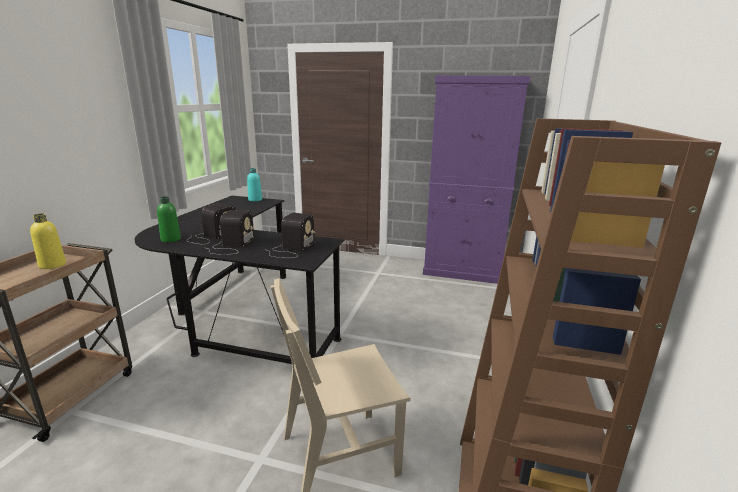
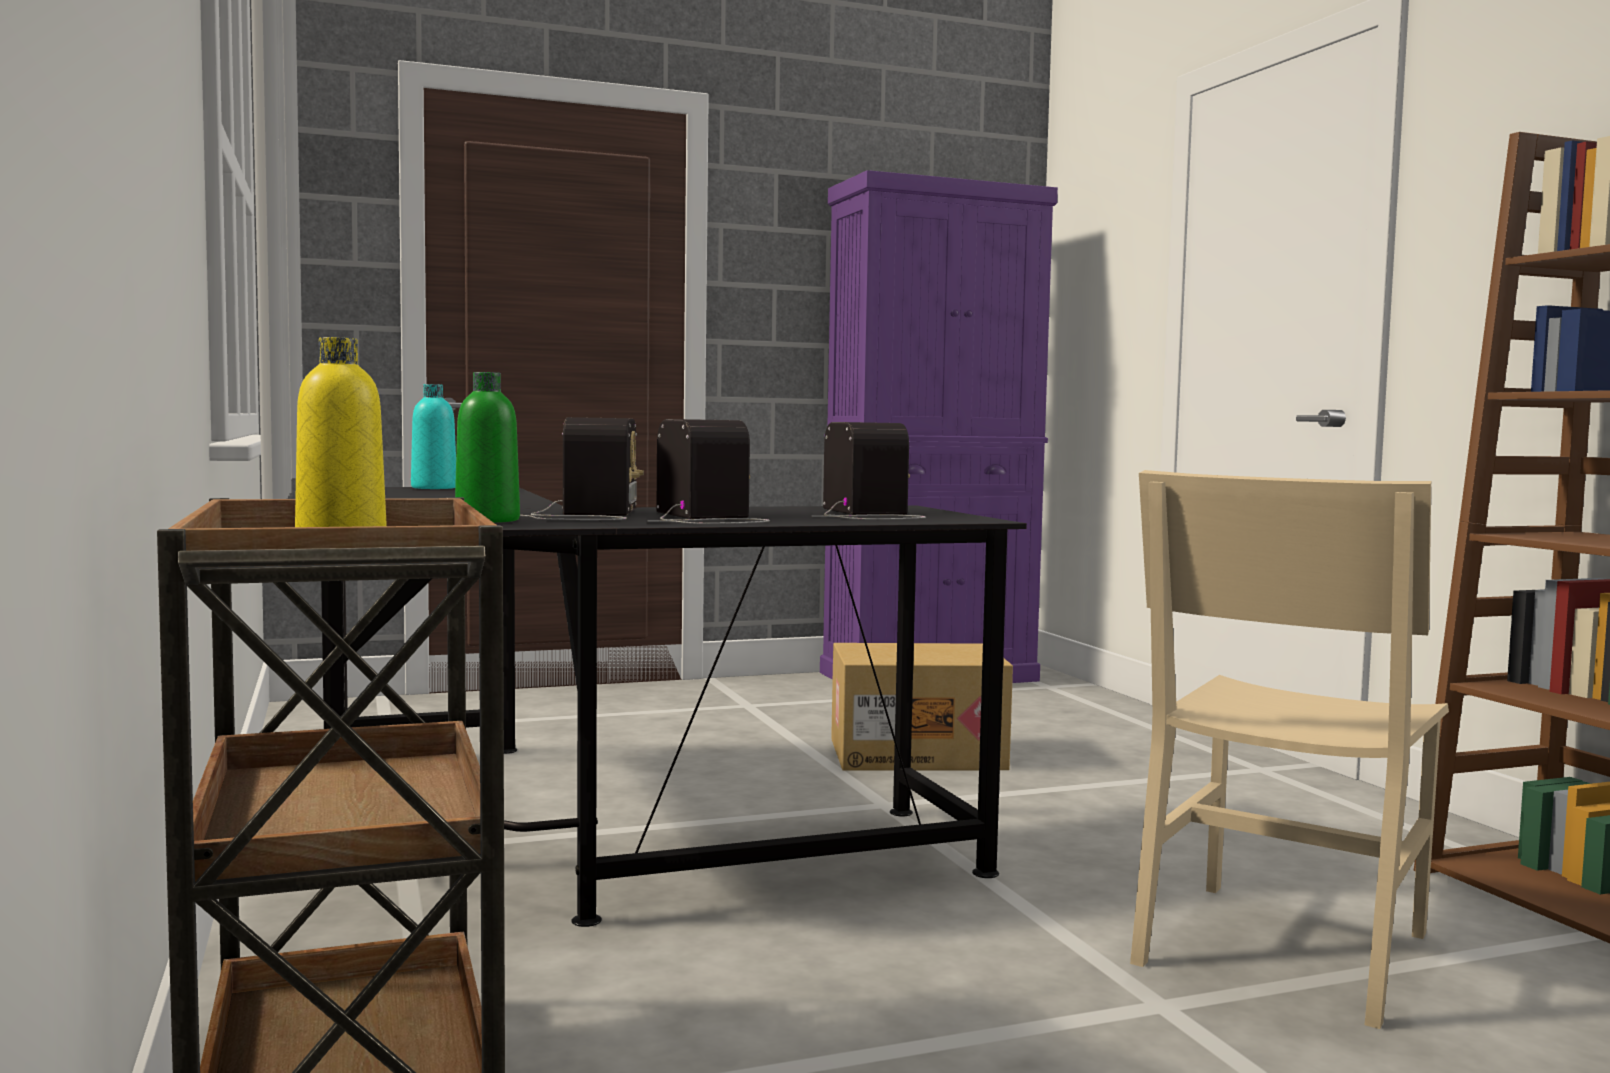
camera: 35 degrees left, 15 degrees down
none -> cardboard box [831,643,1013,771]

